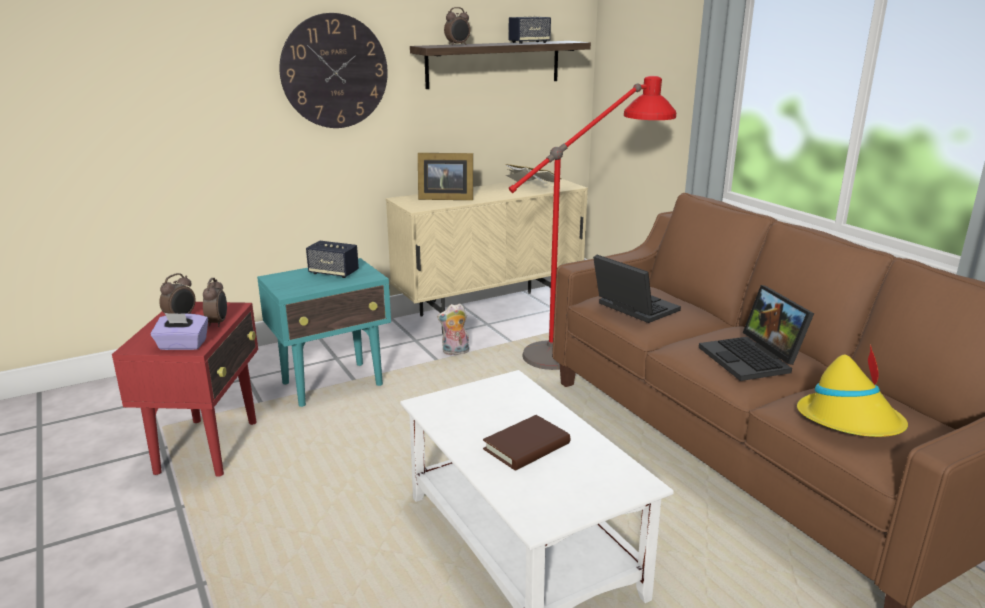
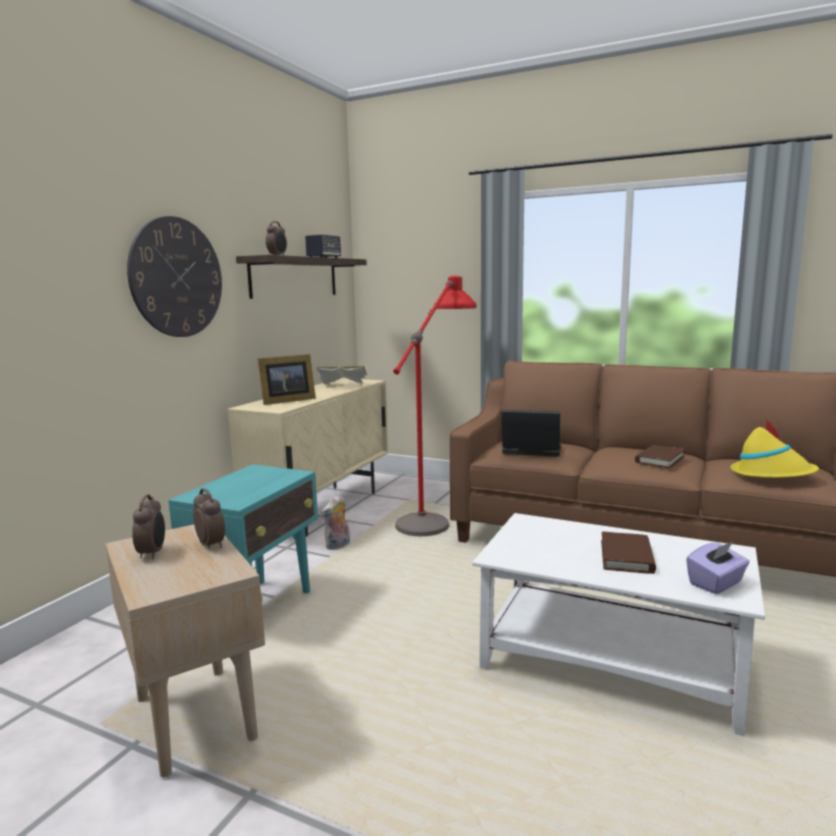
camera: 35 degrees left, 10 degrees down
red side table [112,302,258,477] -> beige side table [105,524,265,777]
purple tissue box [151,313,208,350] -> purple tissue box moved to [686,542,750,594]
speaker [306,241,359,278] -> none
laptop [699,285,814,381] -> brown book [635,445,685,468]

